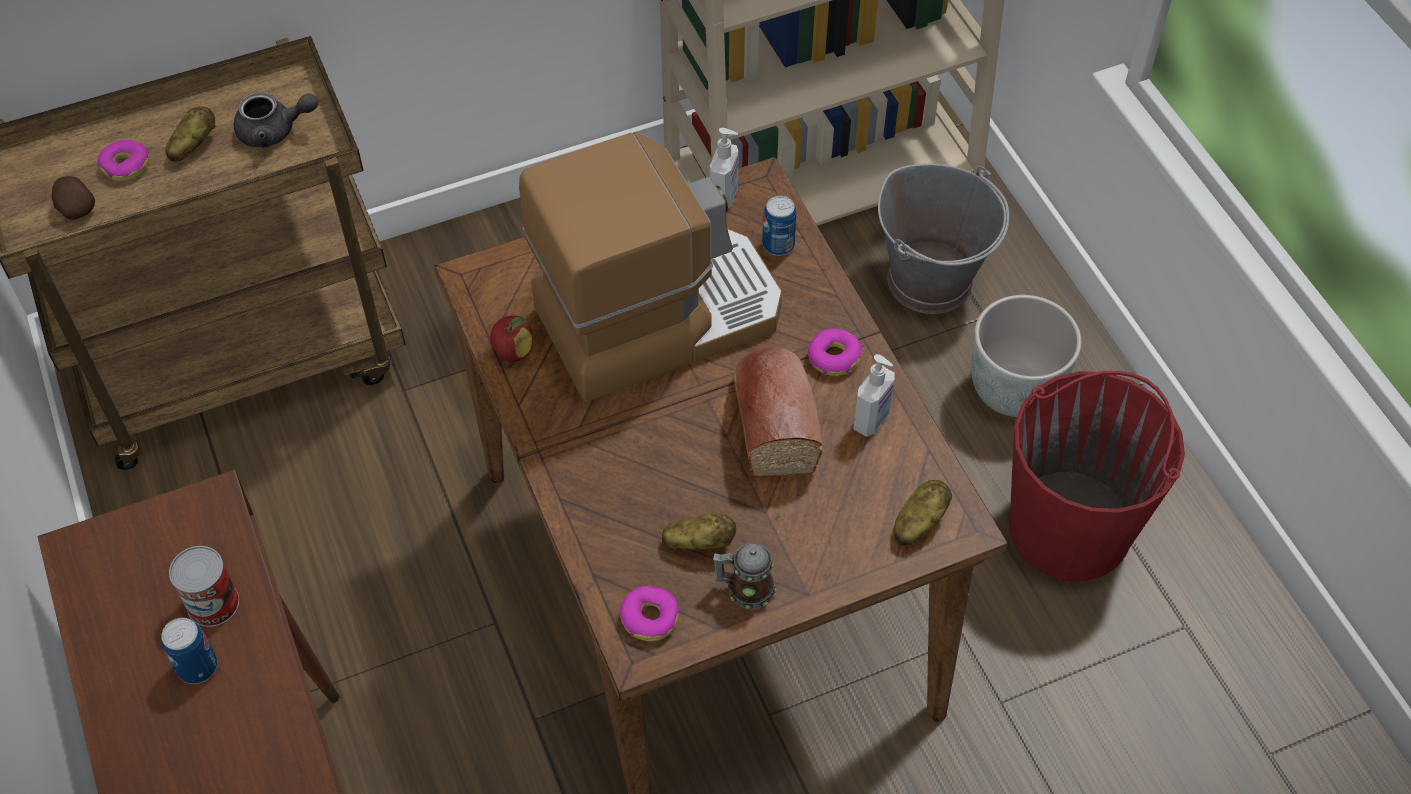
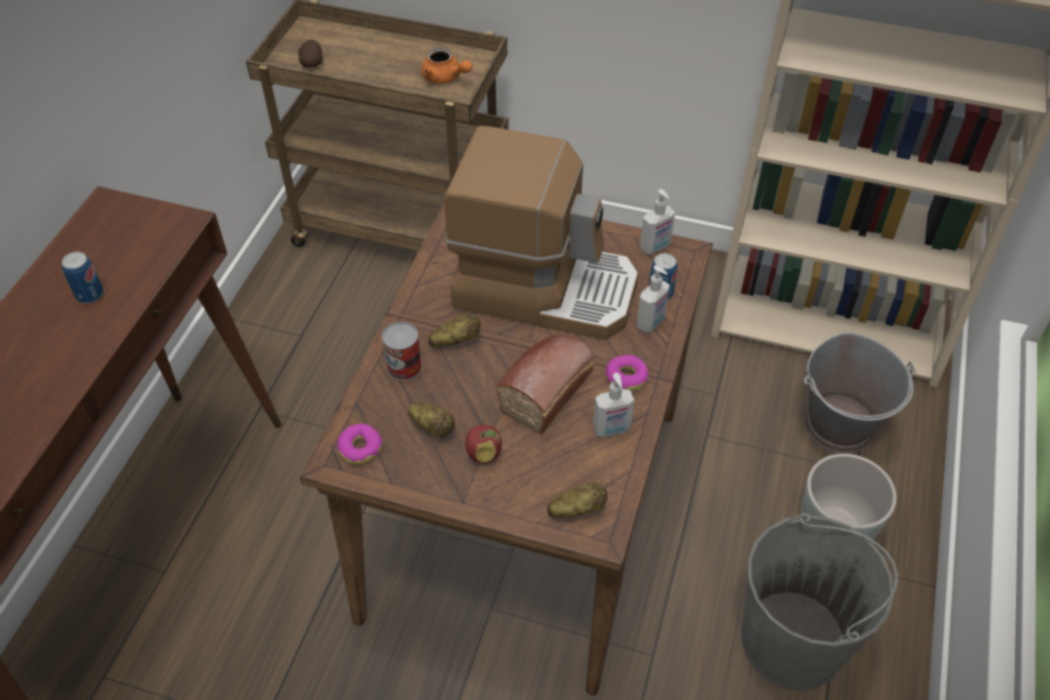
camera: 40 degrees right, 5 degrees down
donut [98,140,149,181] -> none
potato [165,106,216,162] -> potato moved to [428,314,481,348]
can [169,546,239,627] -> can moved to [382,322,422,380]
grey teapot [234,92,318,148] -> orange teapot [421,48,472,84]
apple [490,315,533,362] -> apple moved to [465,425,502,464]
mug [713,543,777,609] -> none
red bucket [1009,371,1185,582] -> grey bucket [742,513,898,691]
none -> soap dispenser [636,265,670,333]

